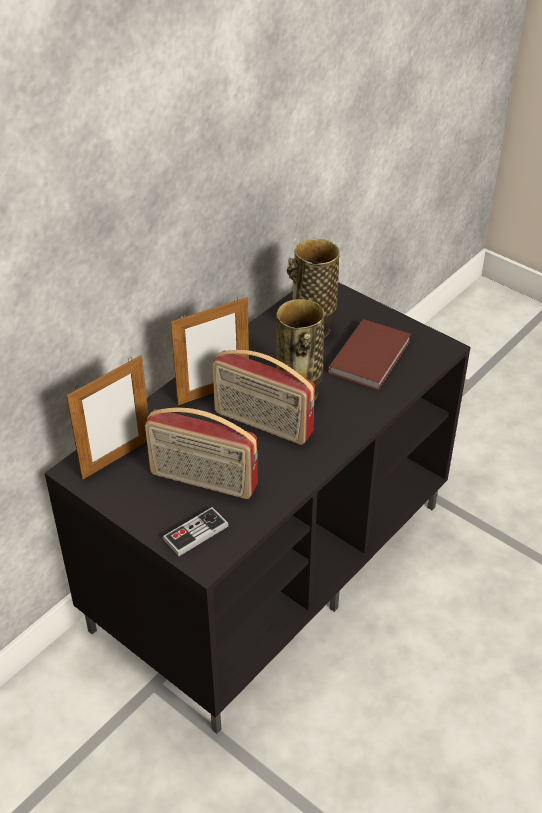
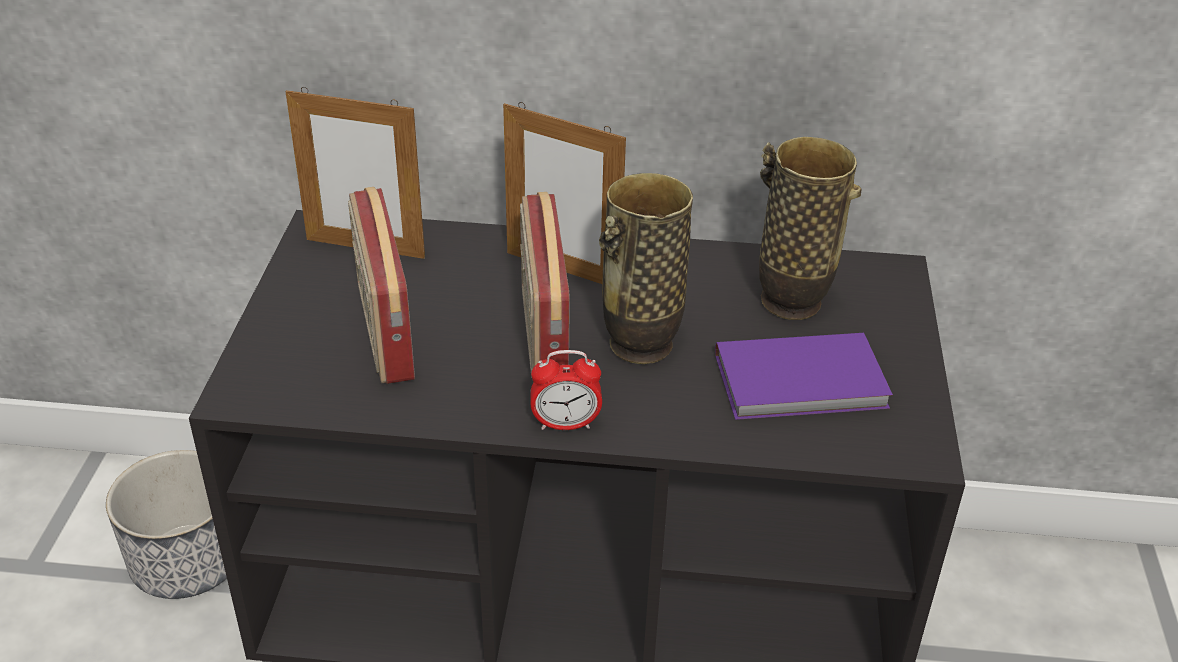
camera: 55 degrees right, 5 degrees down
game controller [163,507,229,556] -> none
brown book [328,319,411,390] -> purple book [715,333,893,420]
none -> planter [106,450,227,599]
none -> alarm clock [530,350,602,430]

